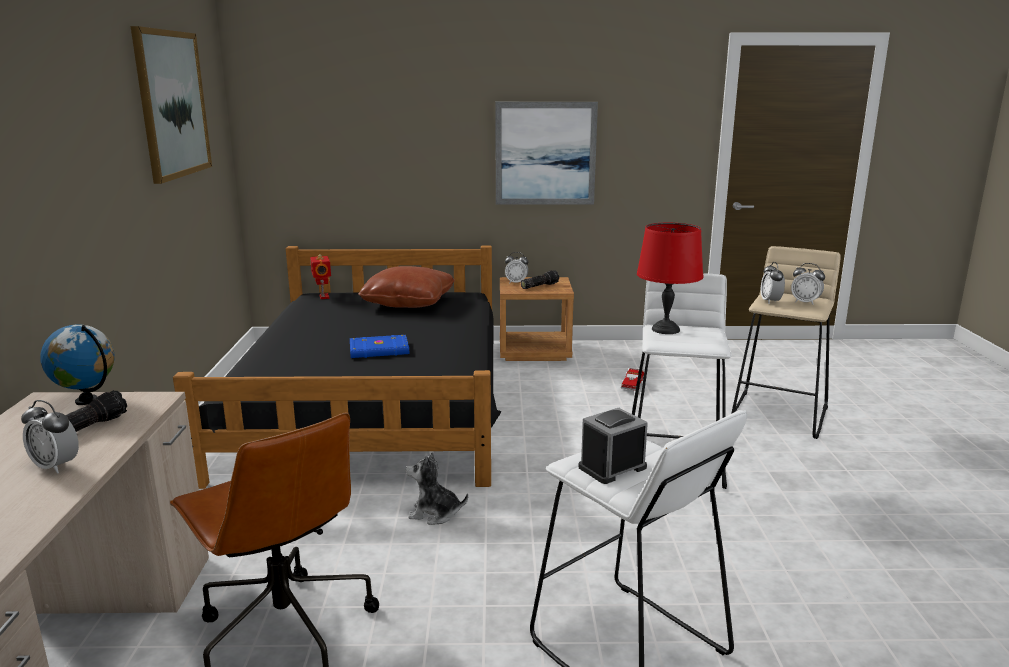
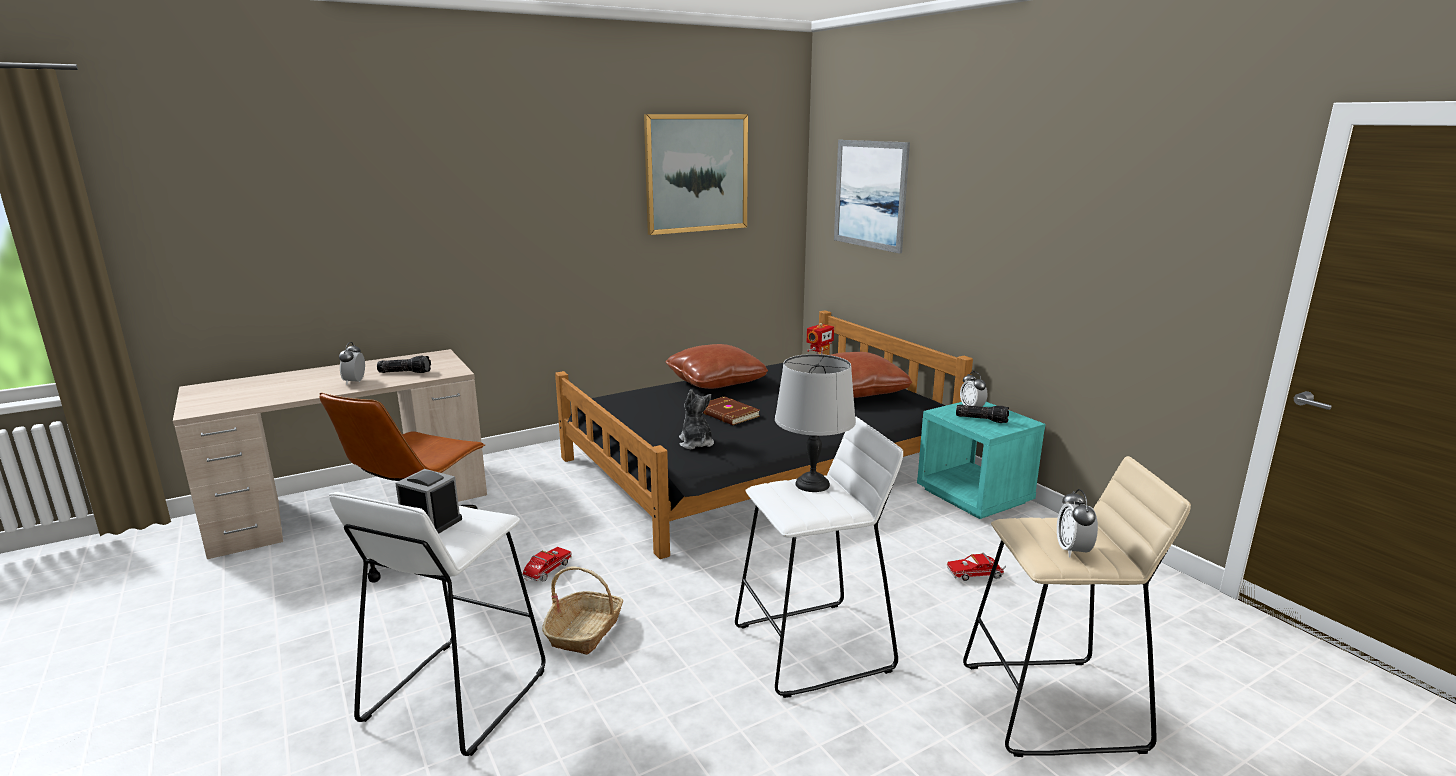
camera: 60 degrees right, 0 degrees up
globe [41,324,115,405] -> none
blue book [350,335,409,358] -> brown book [703,396,760,425]
plush toy [406,452,468,525] -> plush toy moved to [679,389,714,449]
picture [495,102,598,205] -> picture moved to [834,140,910,254]
brown nightstand [500,277,574,361] -> turquoise nightstand [917,402,1045,519]
red table lamp [637,223,703,334] -> grey table lamp [775,354,856,492]
alarm clock [761,262,785,304] -> none
none -> toy truck [523,547,572,582]
none -> basket [542,567,623,655]
none -> brown pillow [665,344,768,389]

